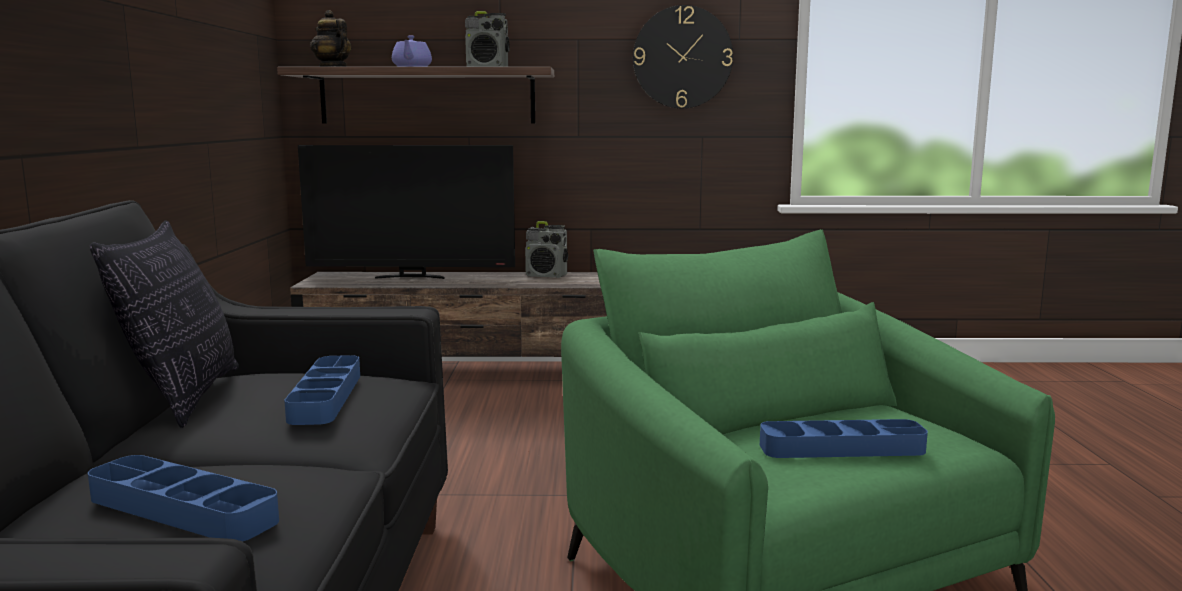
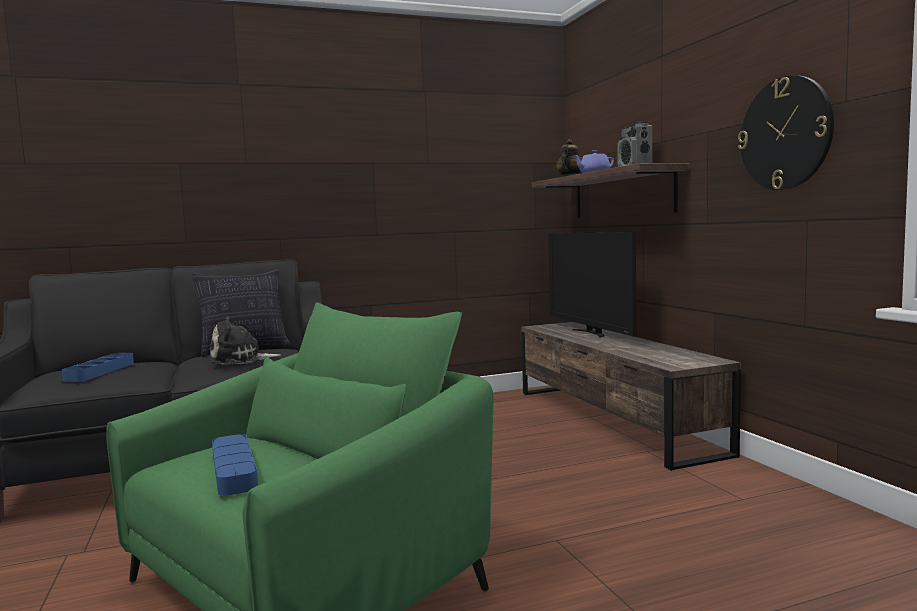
camera: 70 degrees right, 5 degrees down
blue tray [284,355,360,425] -> plush toy [210,316,281,365]
radio [525,221,568,278] -> none

